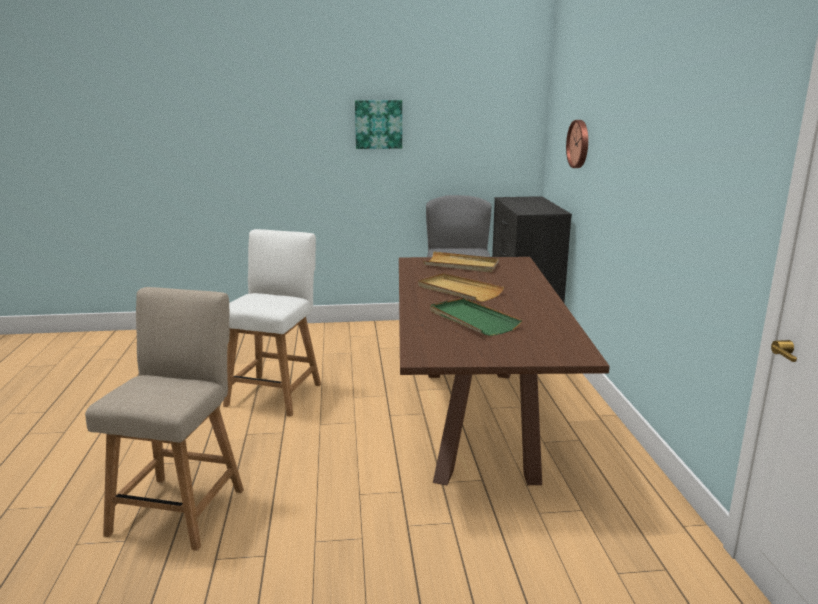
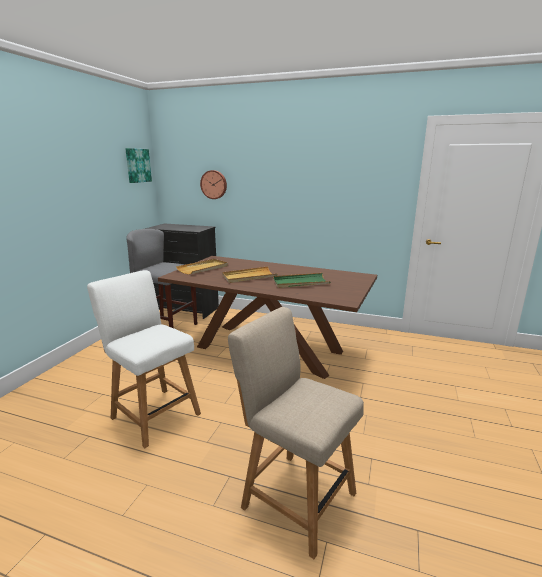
camera: 65 degrees left, 0 degrees up
picture [355,100,402,149] -> picture moved to [125,148,152,183]

